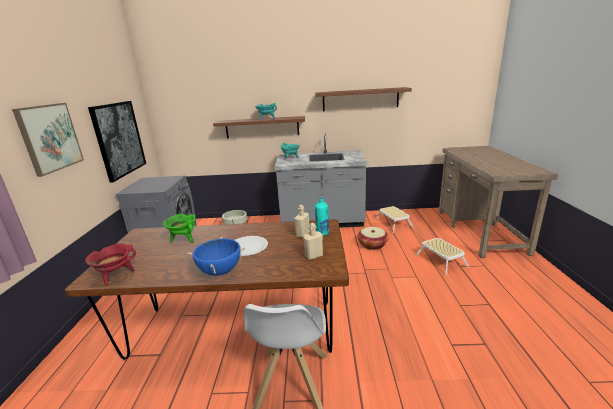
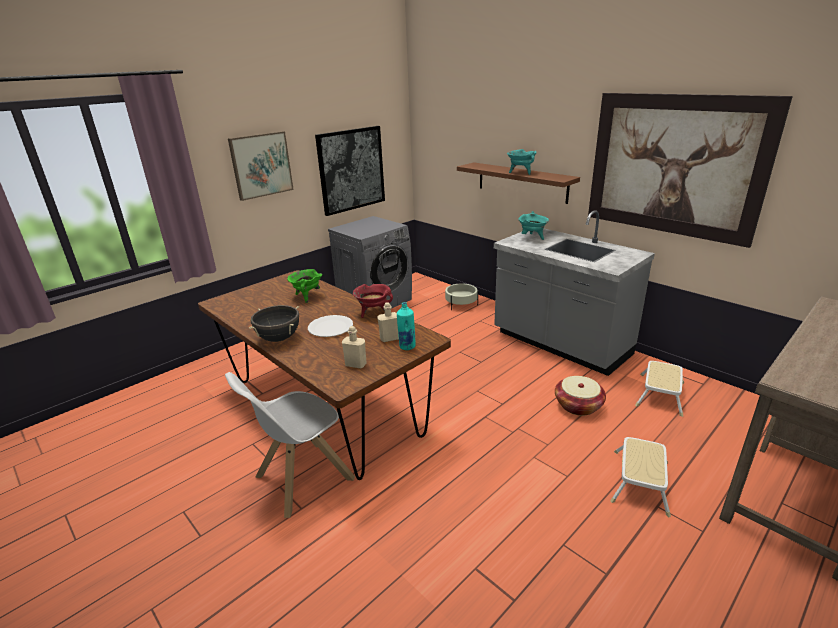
camera: 45 degrees right, 5 degrees up
red cooking pot [85,243,136,285] -> red cooking pot moved to [353,284,393,318]
blue cooking pot [187,237,246,276] -> black cooking pot [249,305,299,342]
brown shelf [315,87,412,111] -> picture [588,93,793,248]

